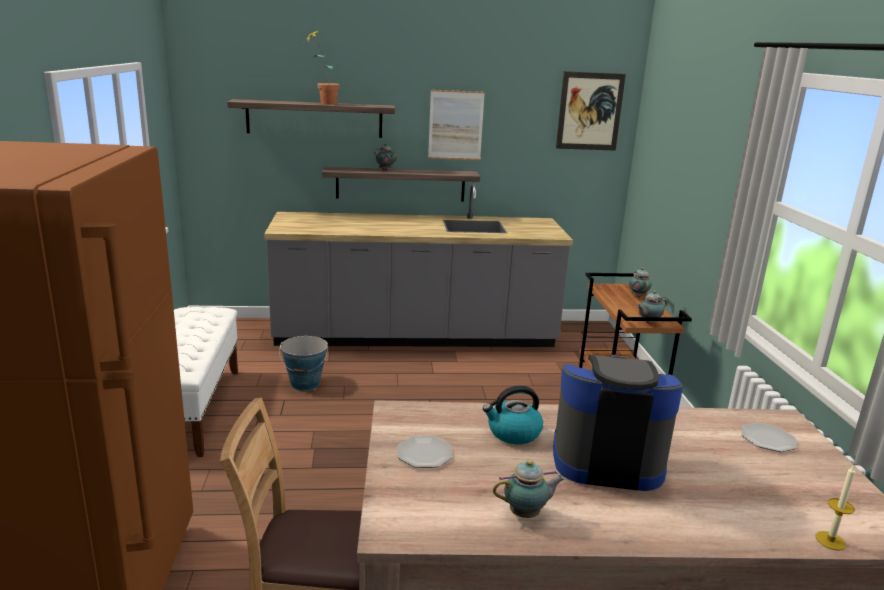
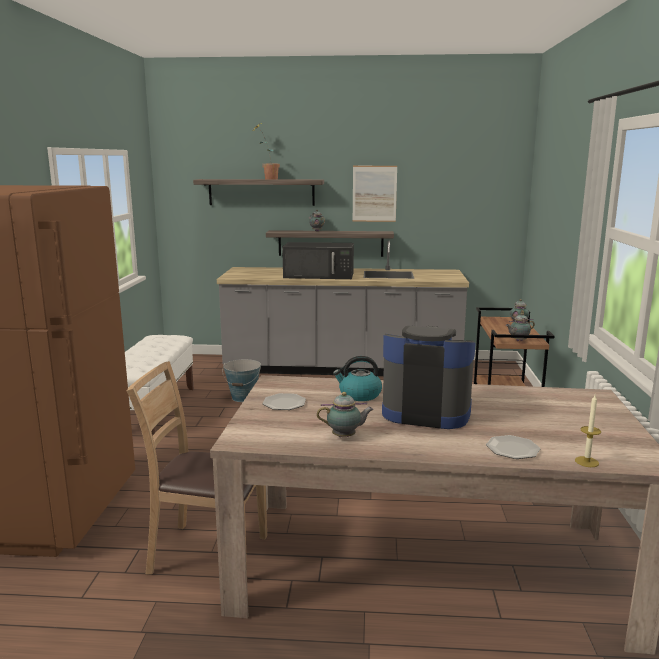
camera: 10 degrees right, 5 degrees down
picture [556,71,626,151] -> none
plate [742,422,797,452] -> plate moved to [486,435,540,459]
none -> black microwave [282,242,354,279]

